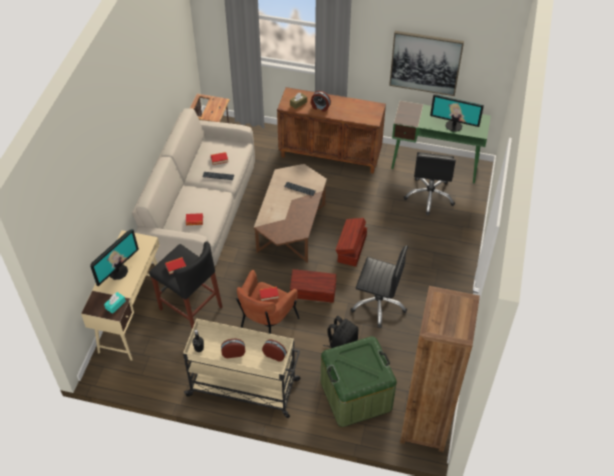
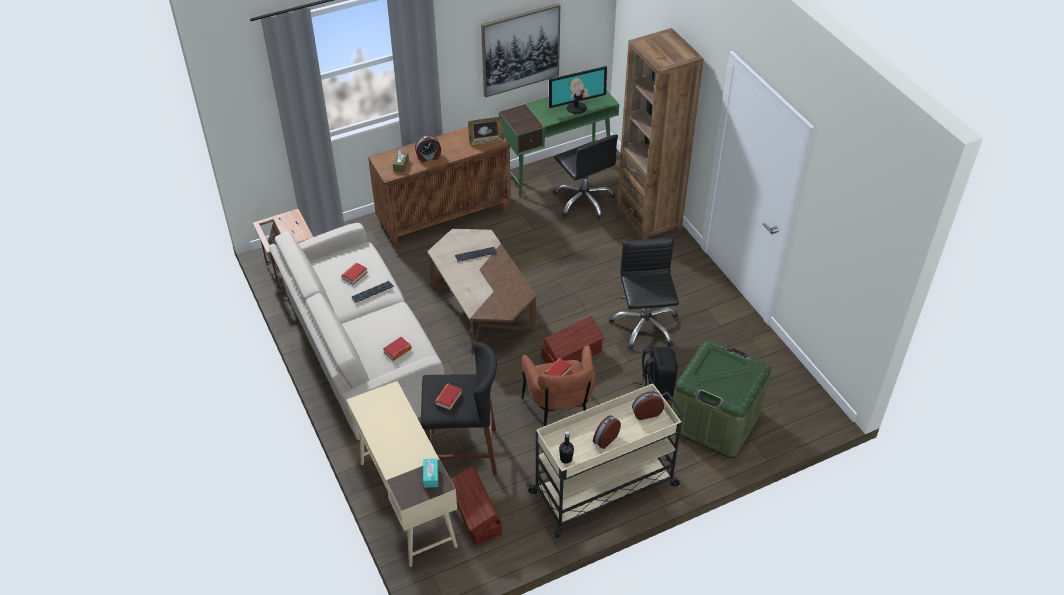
camera: 40 degrees left, 5 degrees down
monitor [90,229,139,286] -> none
brown storage box [336,218,367,267] -> brown storage box moved to [450,466,502,545]
black office chair [350,246,408,328] -> black office chair turned 75 degrees counterclockwise [609,238,679,350]
brown bookcase [400,286,480,452] -> brown bookcase moved to [616,28,704,240]
none -> picture frame [468,117,504,145]

